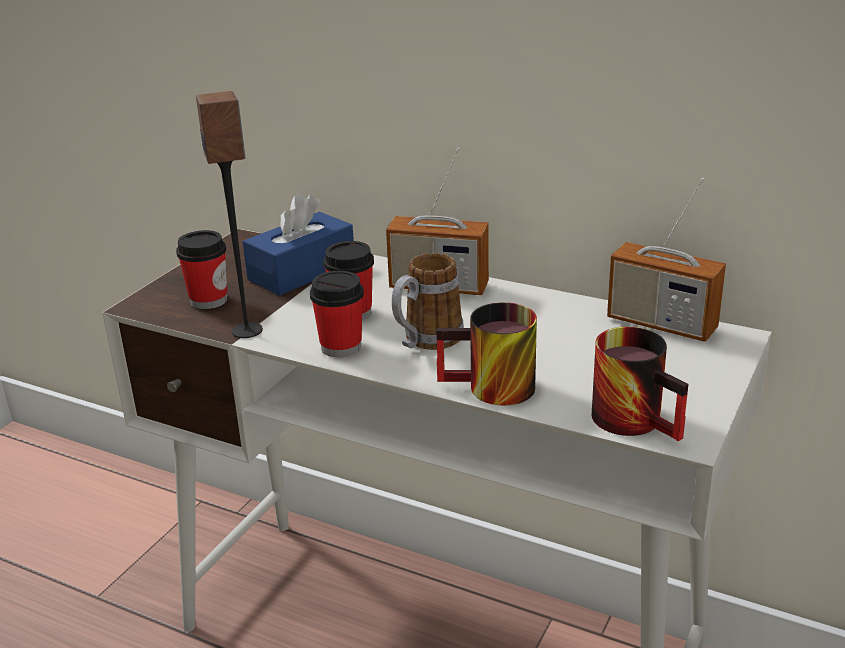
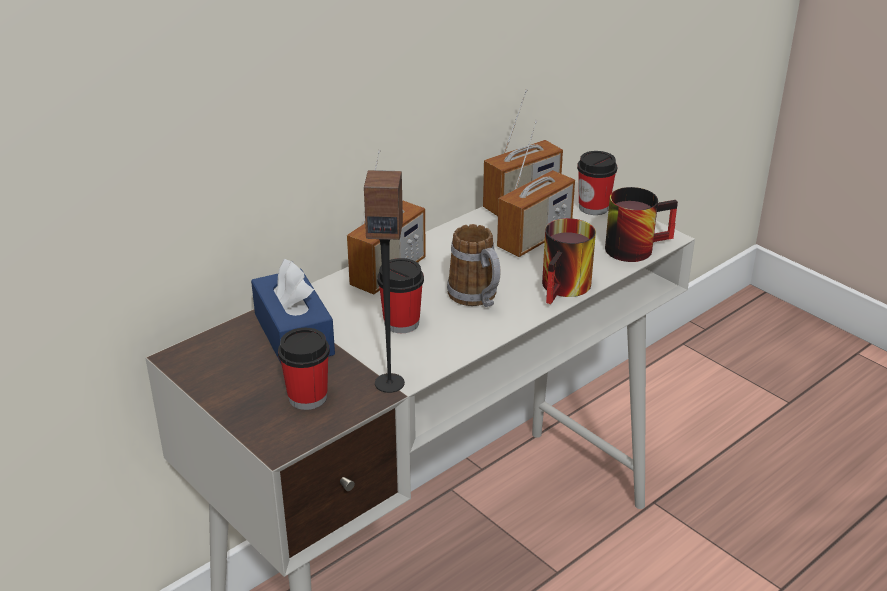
camera: 70 degrees left, 5 degrees up
cup [310,271,364,358] -> cup moved to [577,151,617,215]
none -> radio [497,120,575,257]

